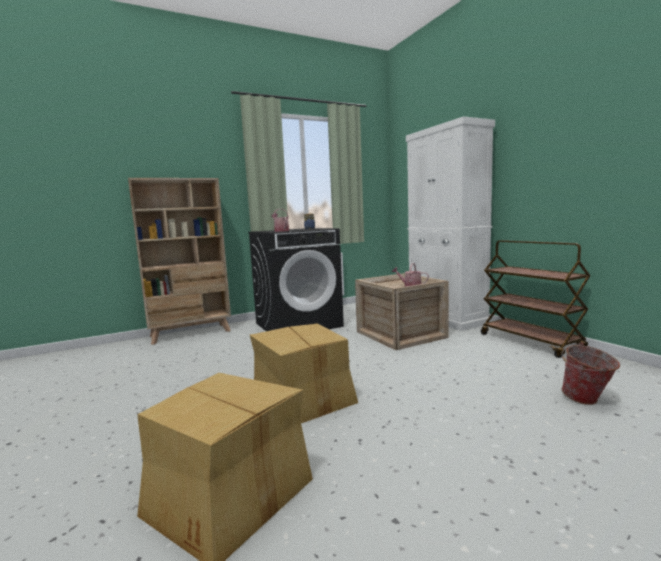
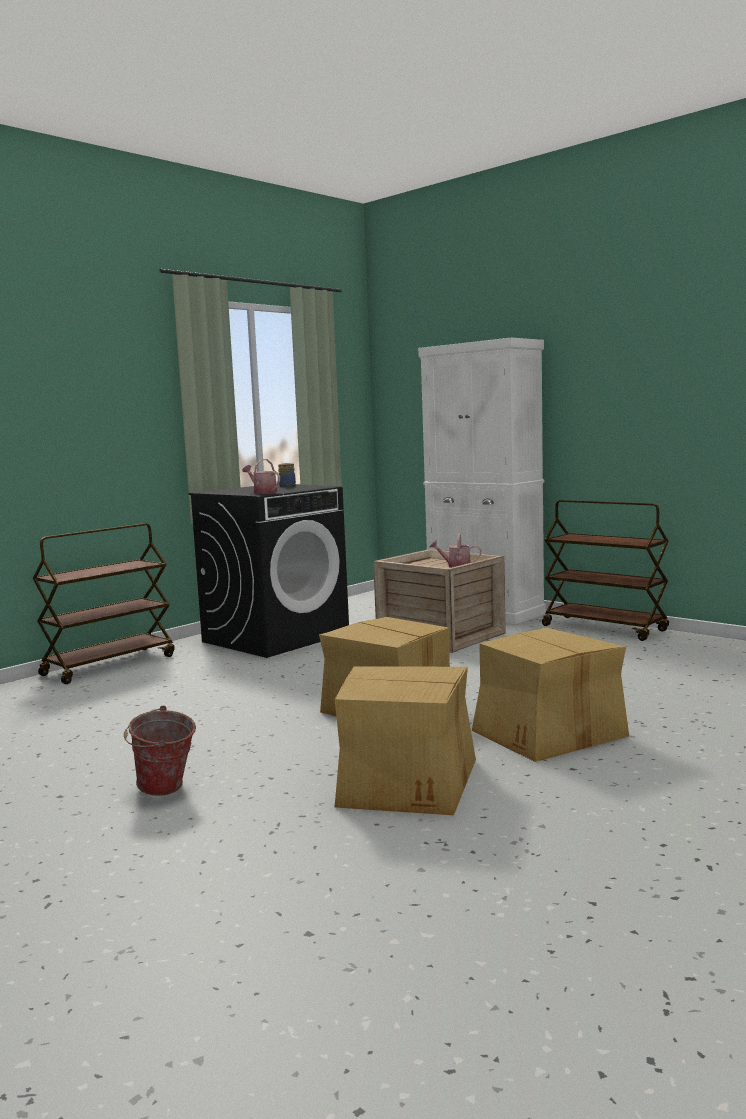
camera: 20 degrees left, 0 degrees up
beige bookcase [128,178,231,345] -> brown cart [33,523,175,684]
bucket [562,342,620,405] -> bucket moved to [124,706,196,796]
none -> cardboard box [472,628,629,762]

